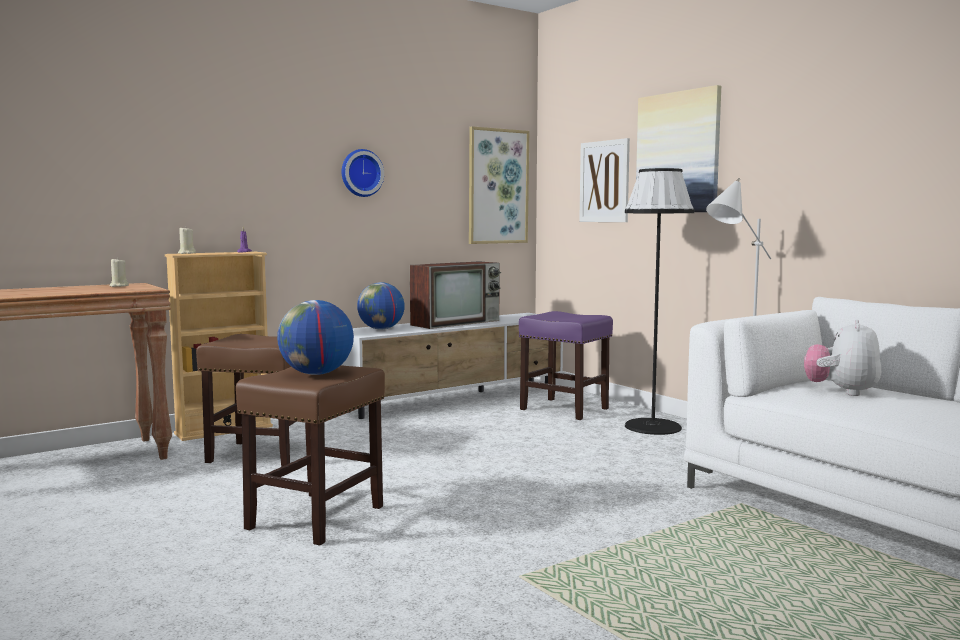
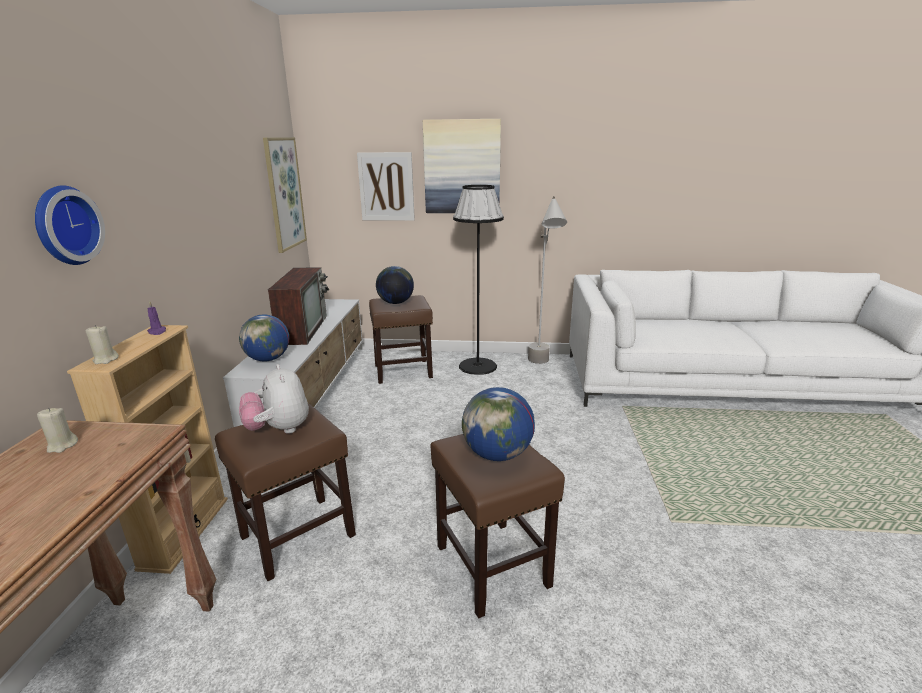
camera: 50 degrees left, 15 degrees up
wall clock [342,149,384,197] -> wall clock moved to [35,185,105,265]
purple stool [519,311,613,420] -> brown stool [369,295,433,384]
plush toy [804,320,881,396] -> plush toy moved to [239,364,309,434]
none -> globe [376,266,414,304]

